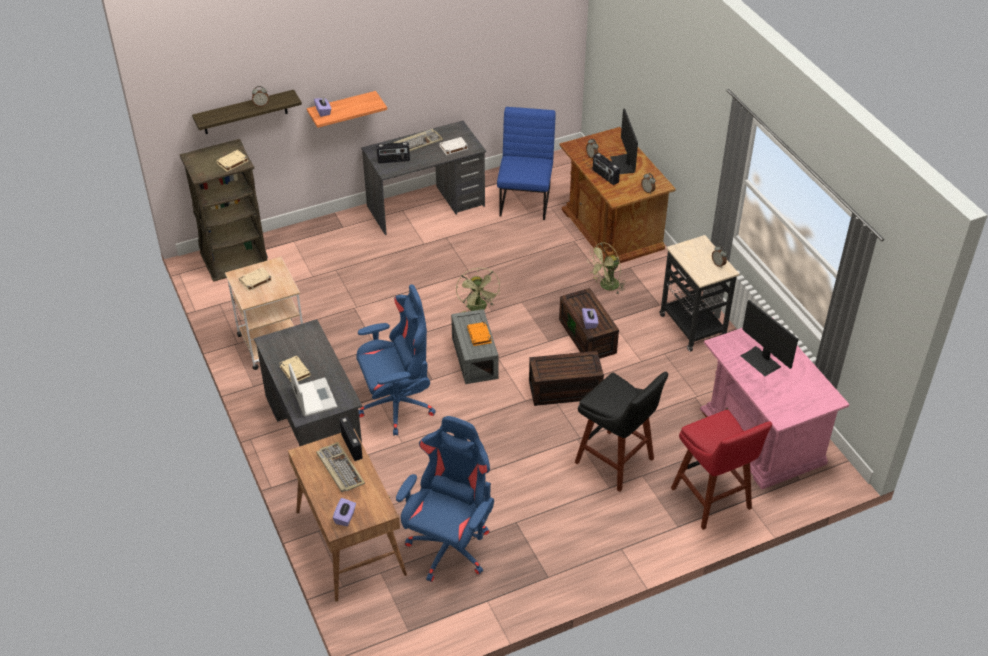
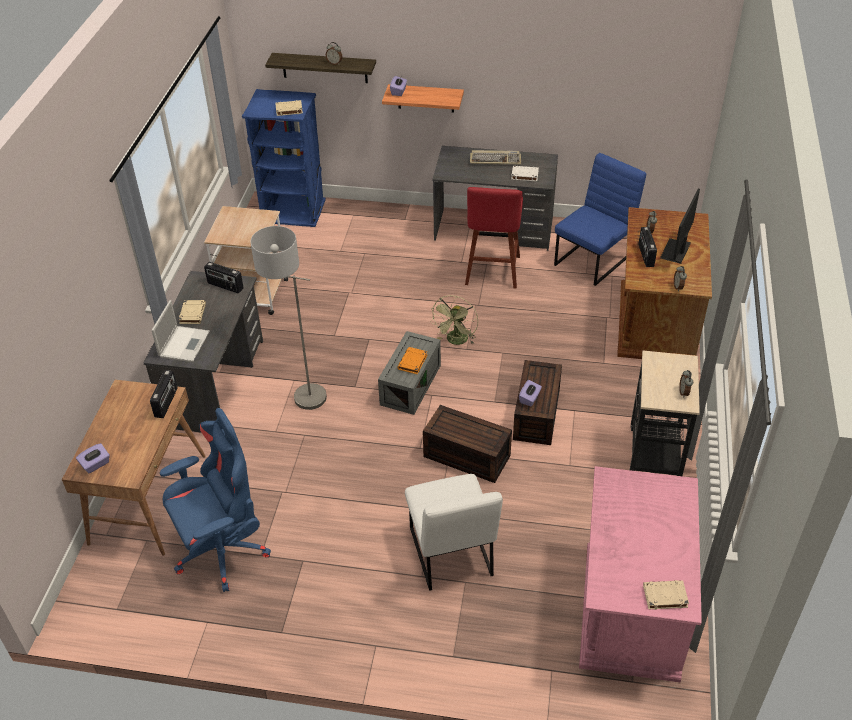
camera: 35 degrees right, 0 degrees up
brown bookcase [180,139,268,282] -> blue bookcase [242,89,326,227]
beige book [239,267,272,291] -> beige book moved to [643,580,689,610]
keyboard [316,442,365,492] -> none
blue office chair [356,284,436,436] -> grey floor lamp [251,226,327,410]
radio [376,142,410,163] -> radio moved to [204,262,244,293]
black stool [575,372,668,492] -> white chair [405,474,503,591]
green fan [587,242,626,294] -> none
red stool [671,410,772,530] -> red stool moved to [465,187,523,289]
monitor [740,300,798,376] -> none

